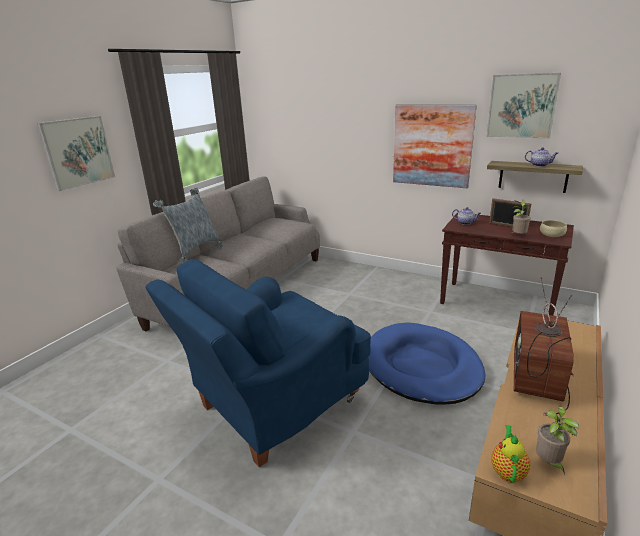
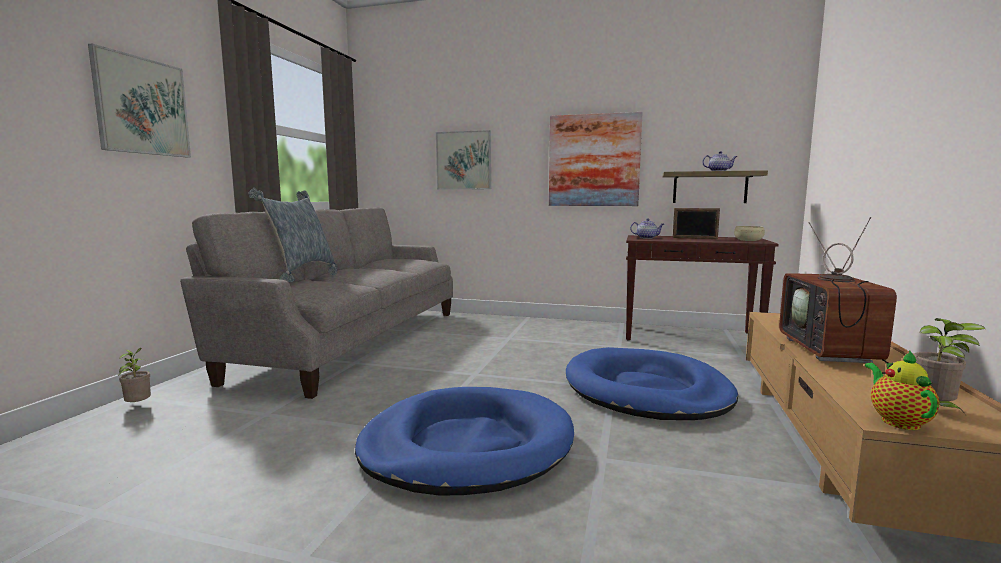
camera: 15 degrees left, 15 degrees down
blue armchair [145,259,371,467] -> blue dog bed [355,387,574,496]
picture [486,73,561,139] -> picture moved to [436,130,491,190]
potted plant [512,200,531,234] -> potted plant moved to [118,348,151,402]

